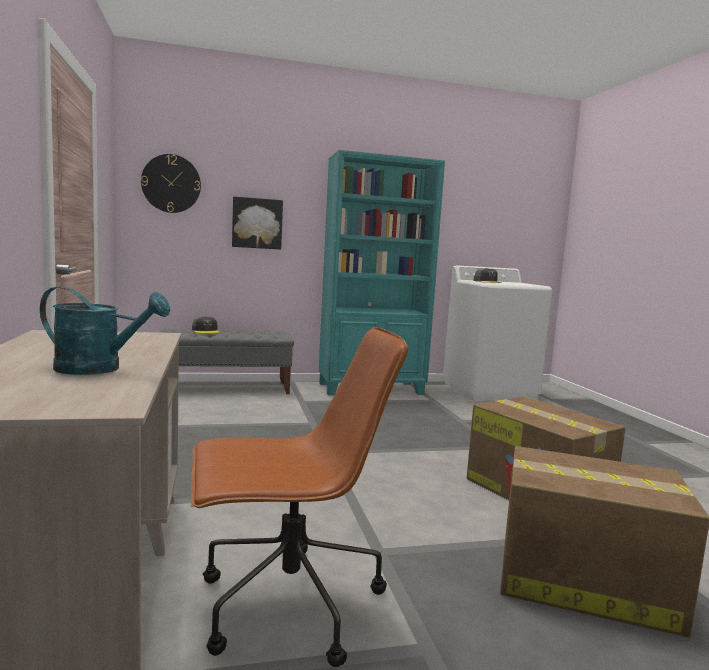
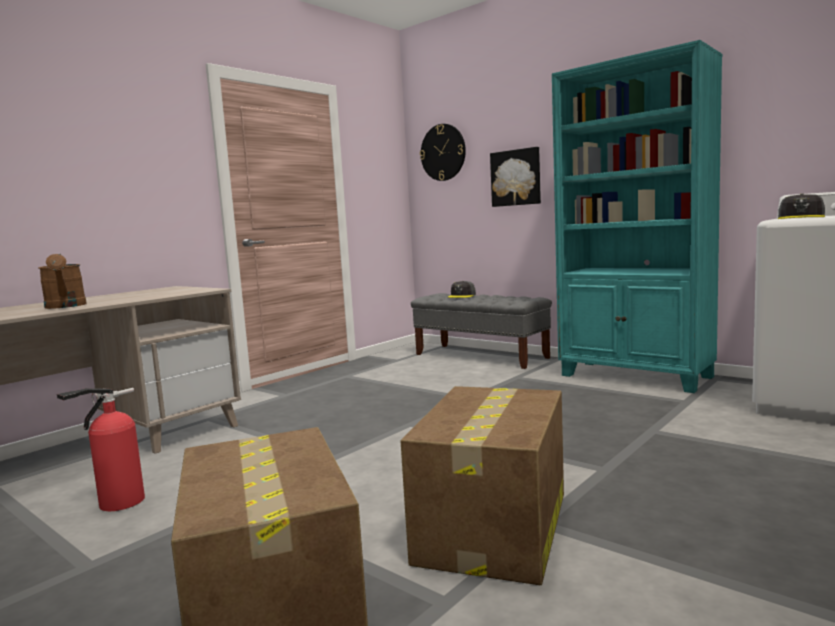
camera: 55 degrees right, 0 degrees up
turquoise watering can [40,287,170,375] -> brown watering can [39,254,87,309]
brown office chair [191,327,409,667] -> fire extinguisher [57,388,145,511]

